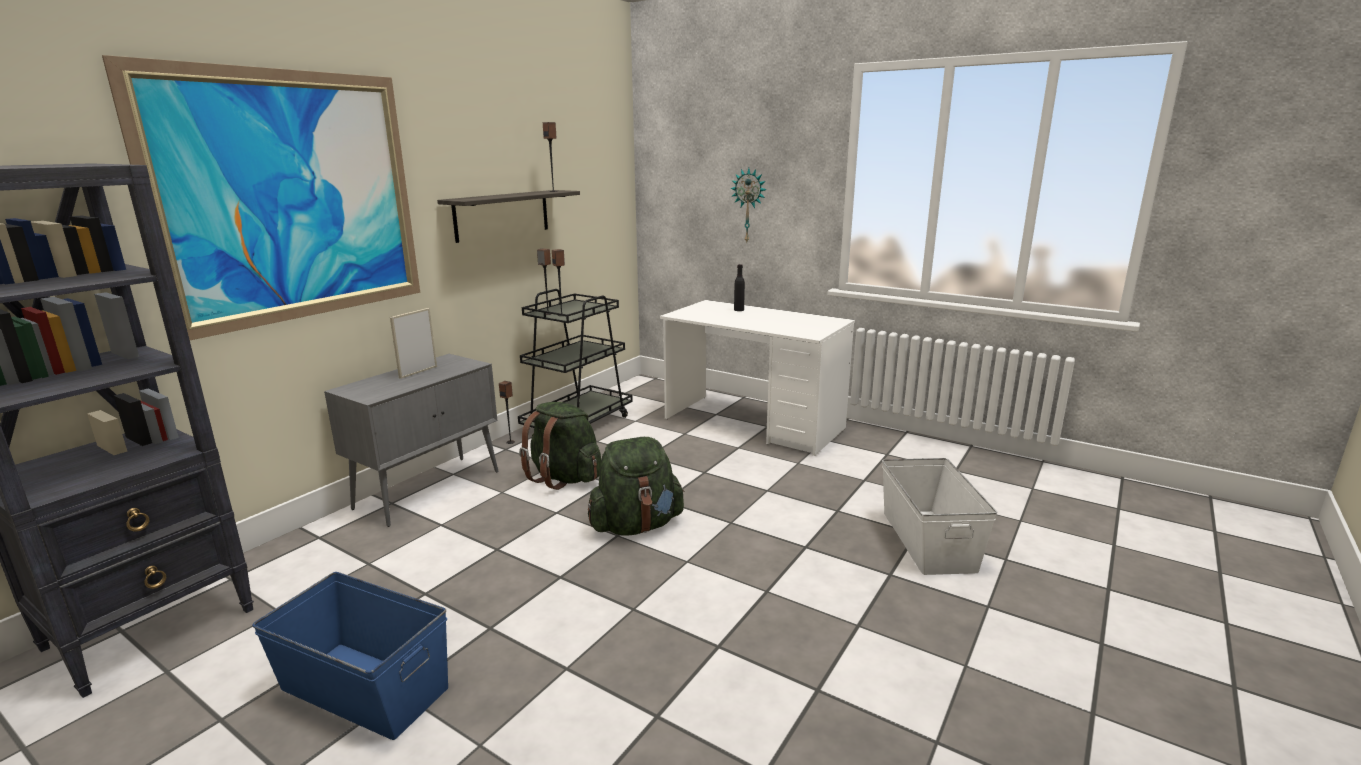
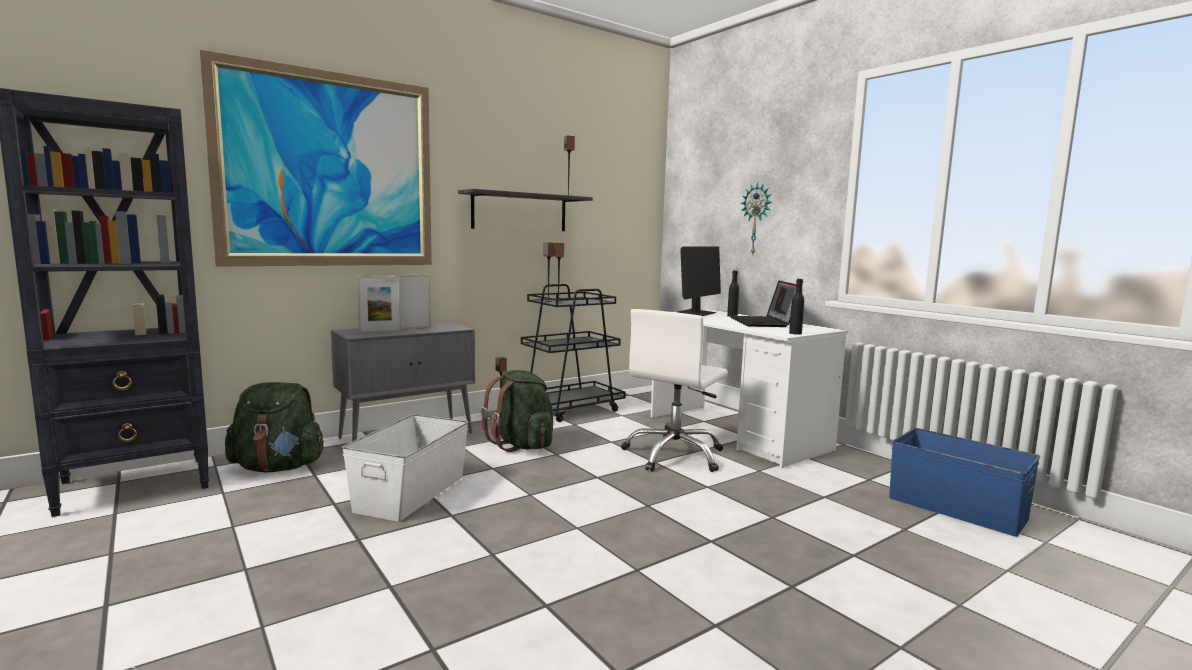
camera: 20 degrees right, 10 degrees down
blue storage box [252,572,448,740] -> blue storage box moved to [889,428,1040,537]
green backpack [588,437,685,536] -> green backpack moved to [225,382,324,472]
white storage box [882,458,997,575] -> white storage box moved to [342,414,469,522]
none -> picture frame [357,276,401,333]
none -> white office chair [621,309,728,472]
none -> monitor [677,246,721,316]
none -> laptop [730,281,797,327]
none -> black bottle [789,279,804,335]

